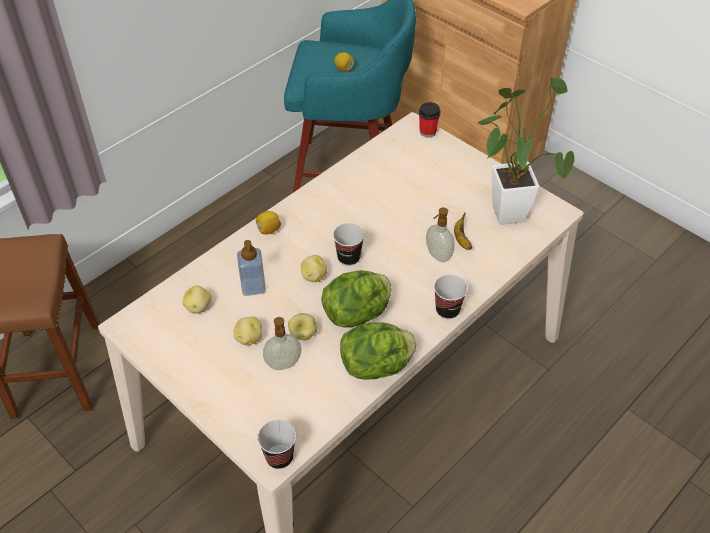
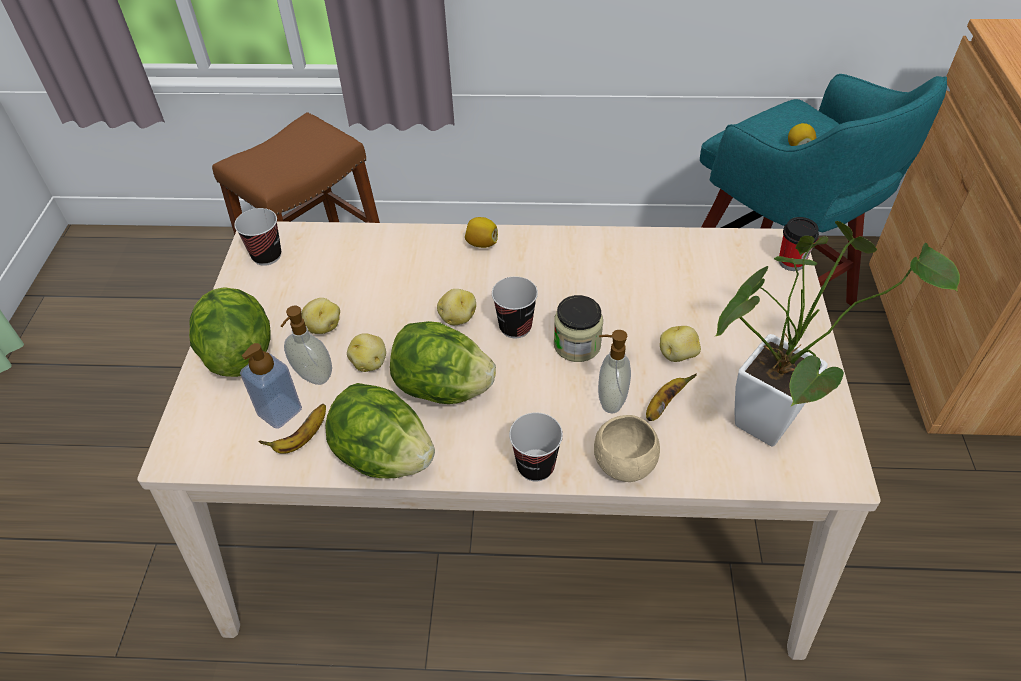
camera: 50 degrees right, 0 degrees up
potato [182,286,212,314] -> potato moved to [660,326,701,362]
soap dispenser [237,240,266,296] -> soap dispenser moved to [240,343,302,429]
cup [257,420,296,469] -> cup moved to [234,208,281,266]
none -> lettuce [189,287,271,377]
none -> banana [258,404,326,454]
none -> jar [554,295,603,362]
none -> beige bowl [594,415,660,482]

